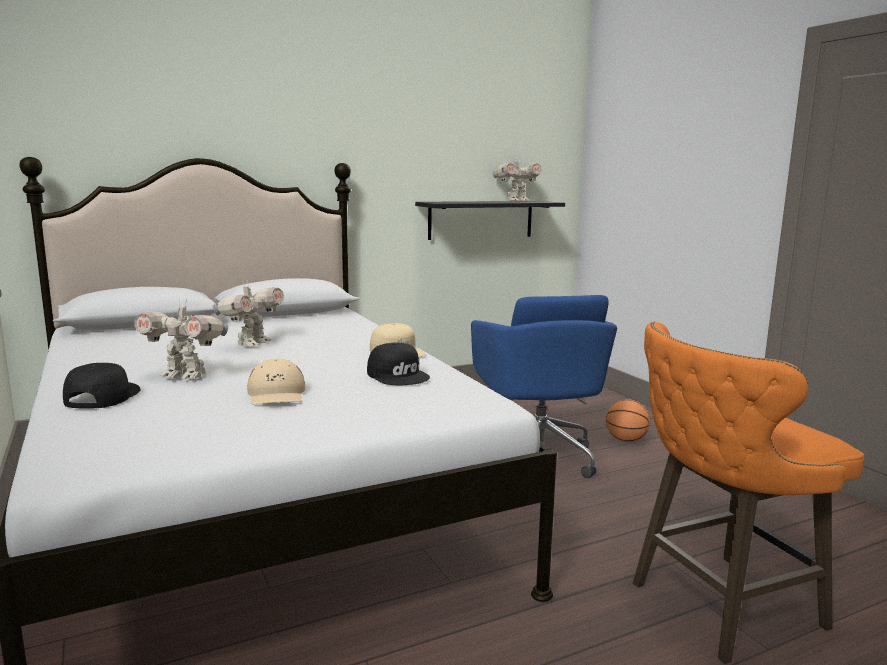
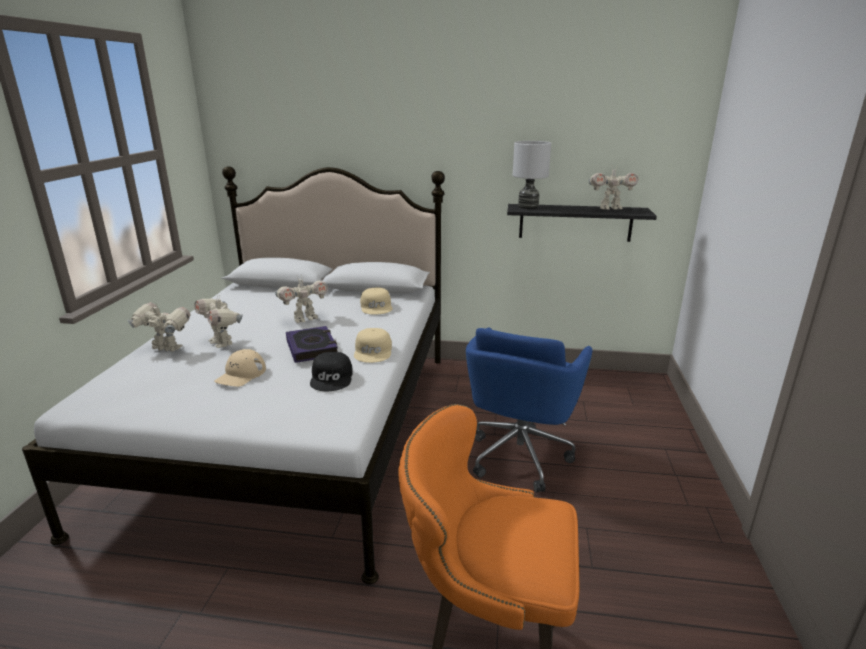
camera: 35 degrees right, 10 degrees up
black cap [63,363,141,409] -> toy robot [127,302,191,352]
basketball [606,399,651,442] -> none
none -> book [286,326,338,363]
none -> beige cap [360,288,393,315]
none -> grey table lamp [512,141,551,209]

